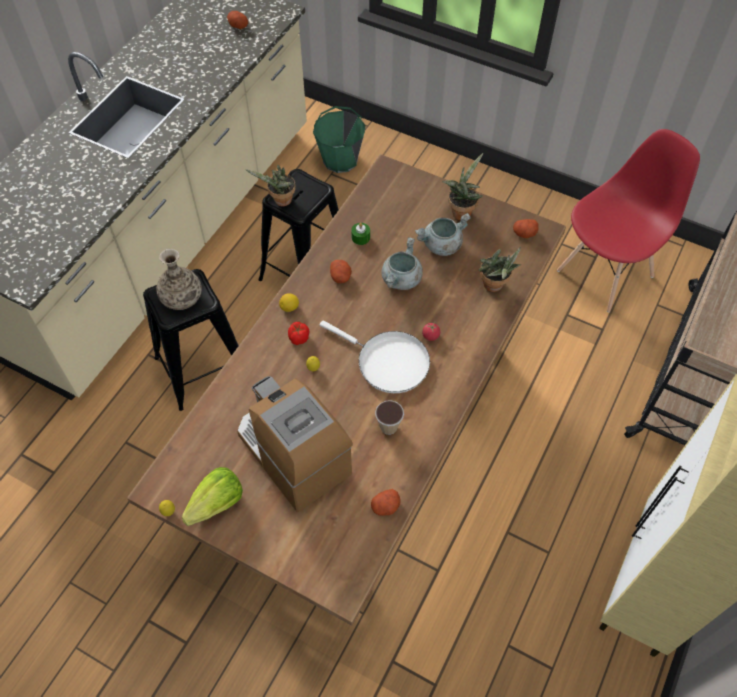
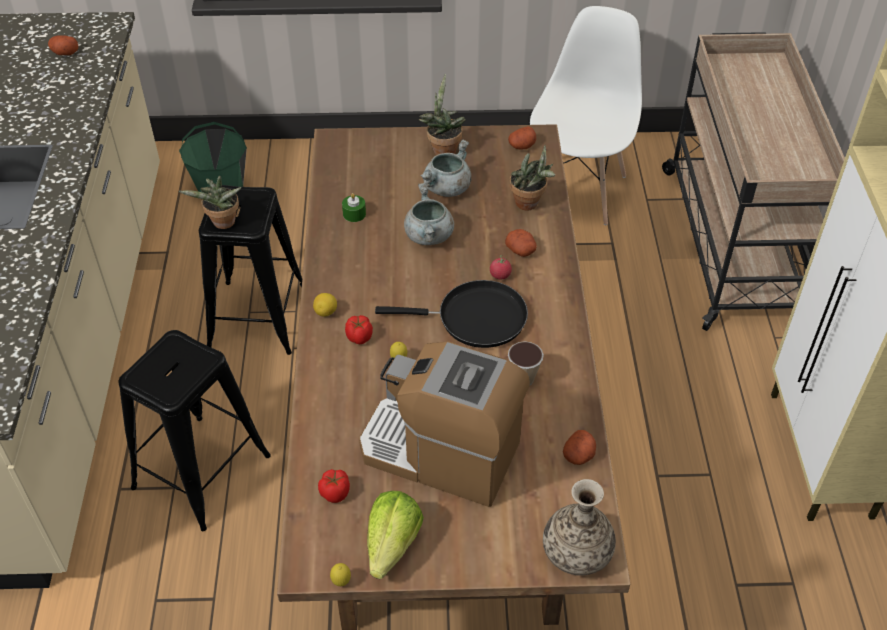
camera: 30 degrees left, 10 degrees down
vase [156,249,202,310] -> vase moved to [543,479,616,576]
white frying pan [320,321,430,393] -> black frying pan [375,280,528,348]
potato [330,260,352,283] -> potato moved to [505,229,537,257]
red chair [557,129,700,312] -> white chair [530,6,642,226]
none -> tomato [318,469,350,503]

